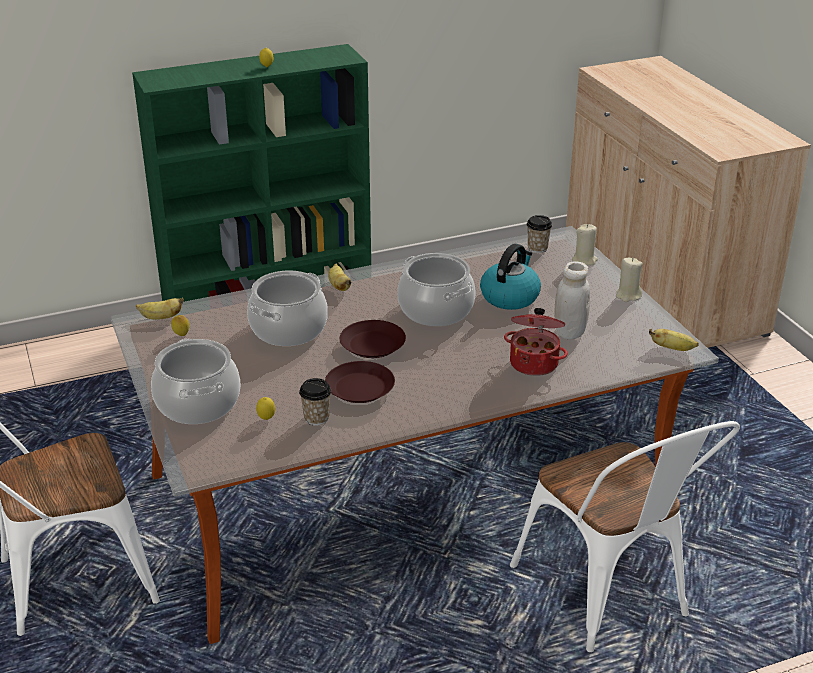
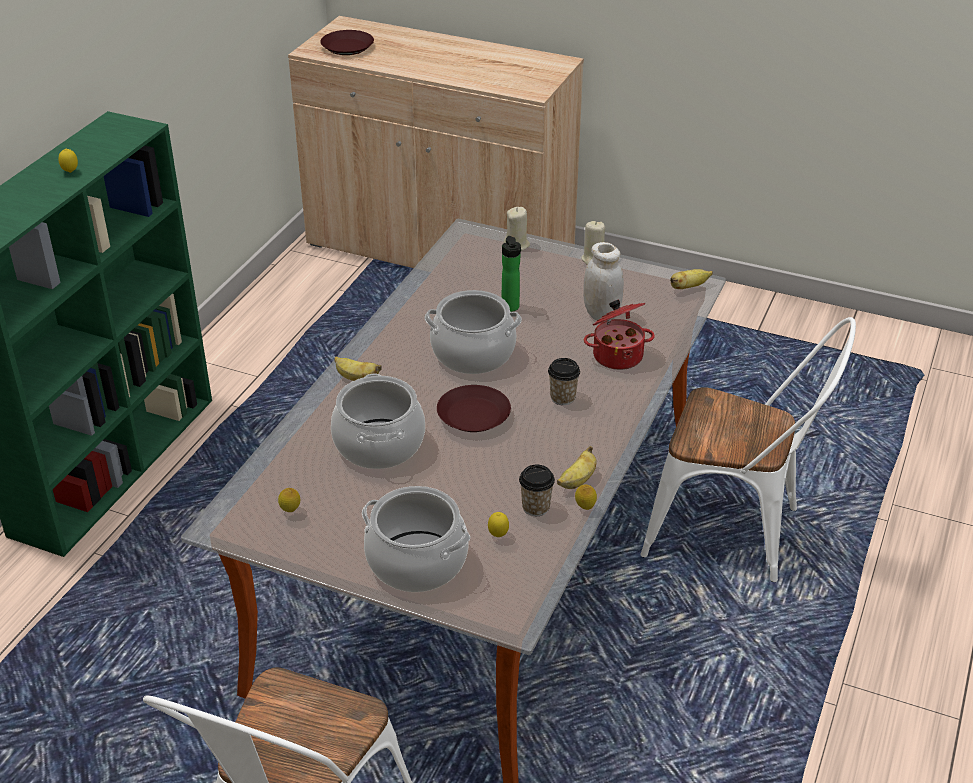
camera: 45 degrees left, 5 degrees up
banana [136,297,184,320] -> banana moved to [557,446,597,489]
brown plate [325,361,395,403] -> brown plate moved to [320,30,374,55]
kettle [480,244,541,310] -> bottle [502,236,521,312]
cup [527,215,552,253] -> cup moved to [548,358,580,405]
none -> lemon [575,484,597,510]

